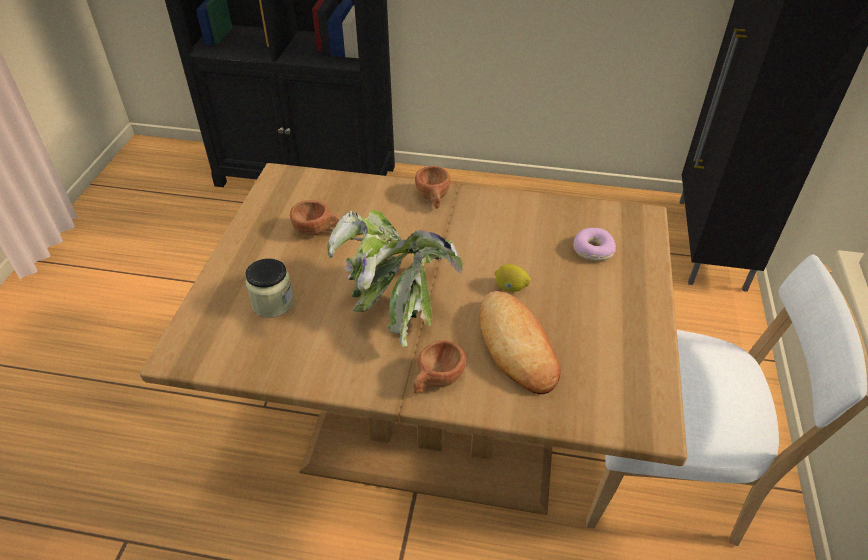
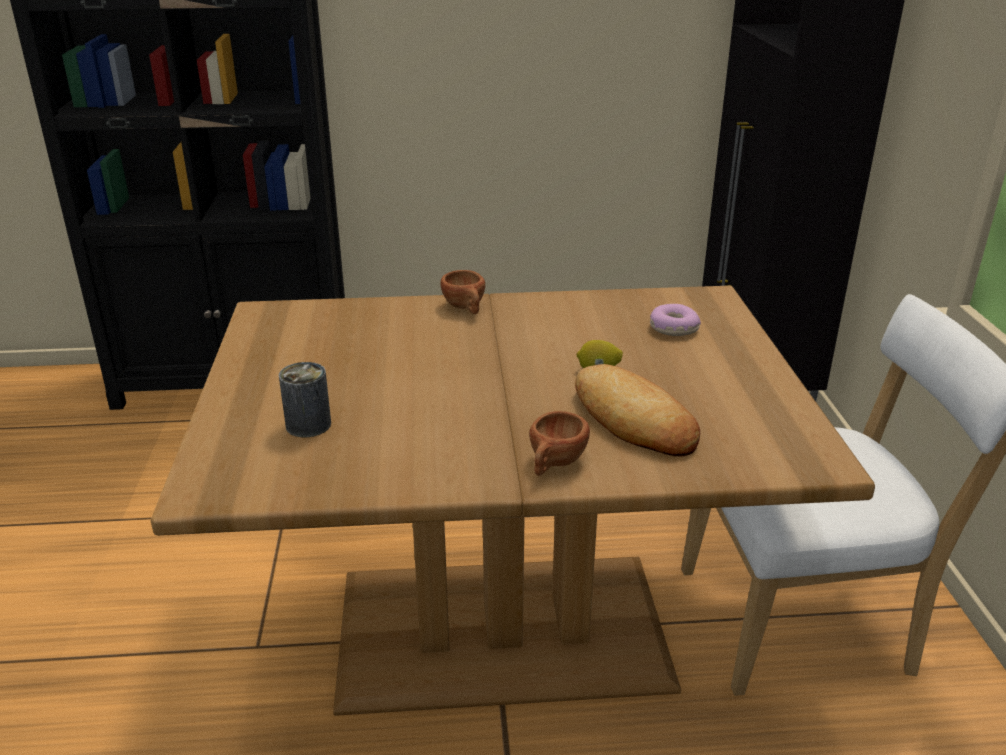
camera: 15 degrees left, 15 degrees down
jar [245,258,294,318] -> can [279,362,331,437]
brown cup [290,200,340,236] -> none
potted plant [327,210,463,347] -> none

